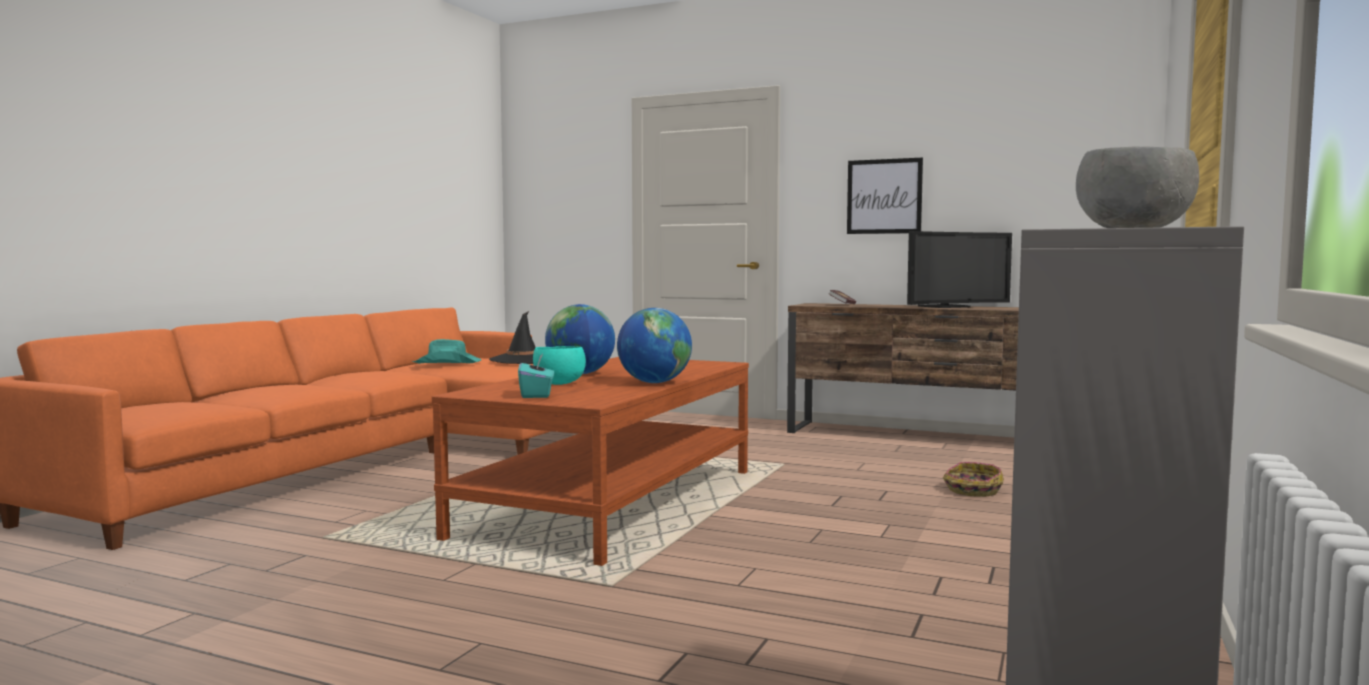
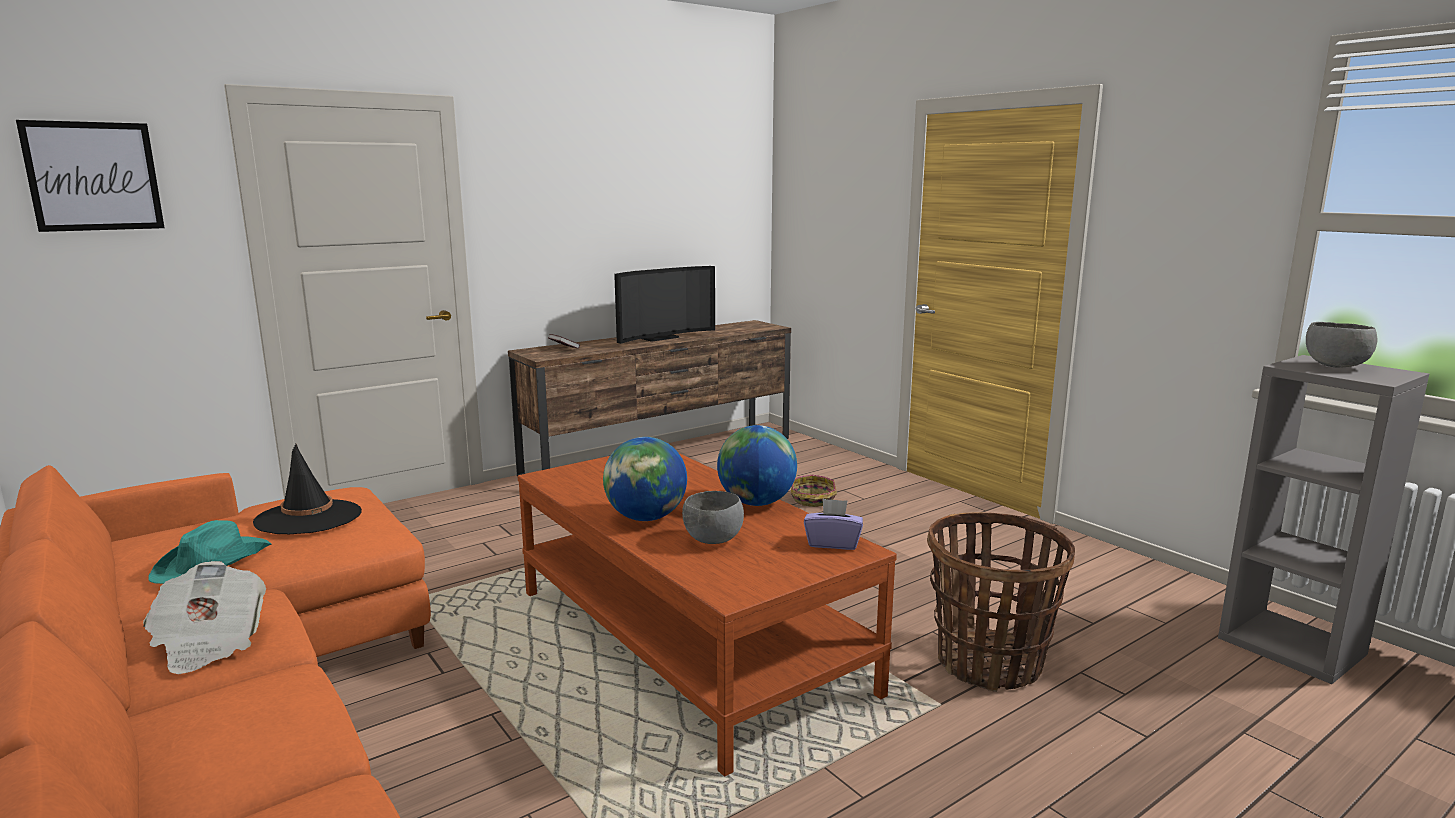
camera: 60 degrees left, 10 degrees up
turquoise tissue box [518,354,554,398] -> none
turquoise bowl [533,346,586,385] -> grey bowl [682,491,744,544]
picture [847,158,923,234] -> picture moved to [16,120,164,232]
television [907,231,1012,308] -> television turned 45 degrees clockwise [614,266,715,344]
none -> newspaper [143,561,266,674]
none -> purple tissue box [804,499,863,550]
none -> basket [927,512,1075,692]

